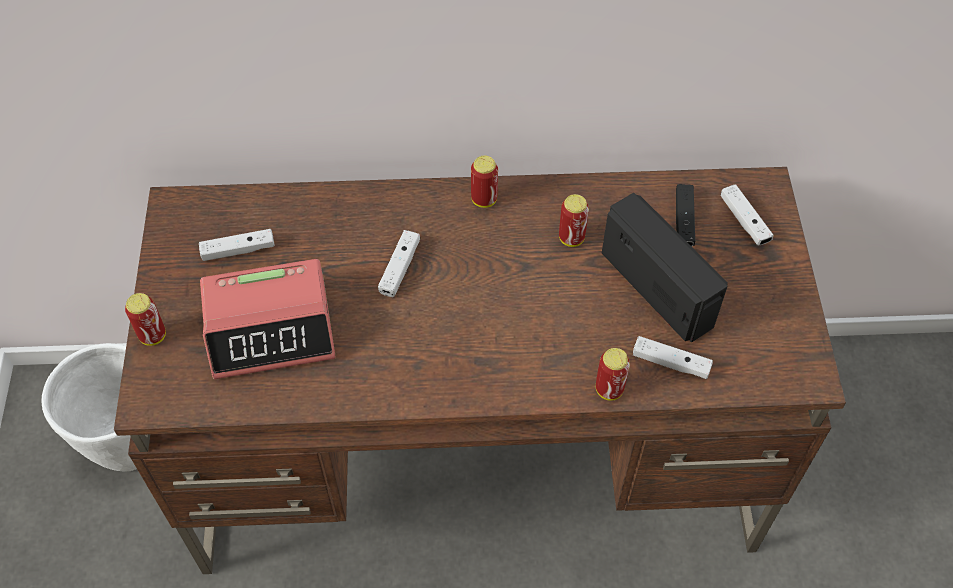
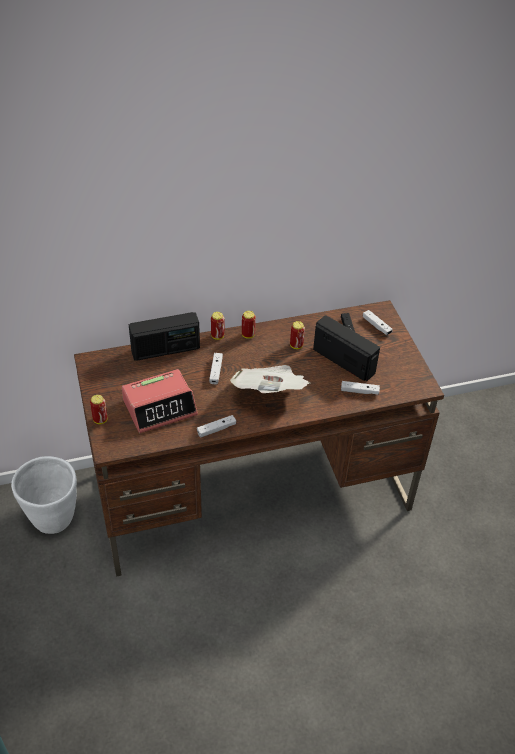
camera: 15 degrees left, 10 degrees down
white game controller [199,229,274,261] -> white game controller moved to [197,415,236,438]
can [596,348,630,401] -> can moved to [211,312,224,340]
none -> radio [129,312,200,361]
none -> newspaper [230,365,310,393]

